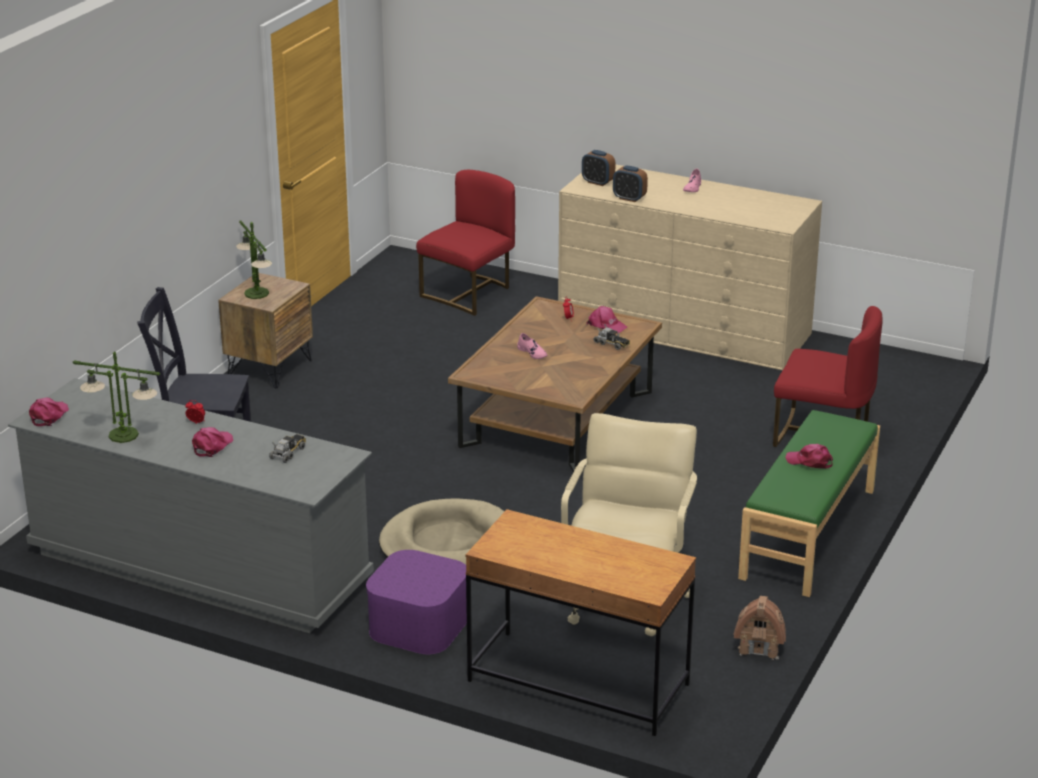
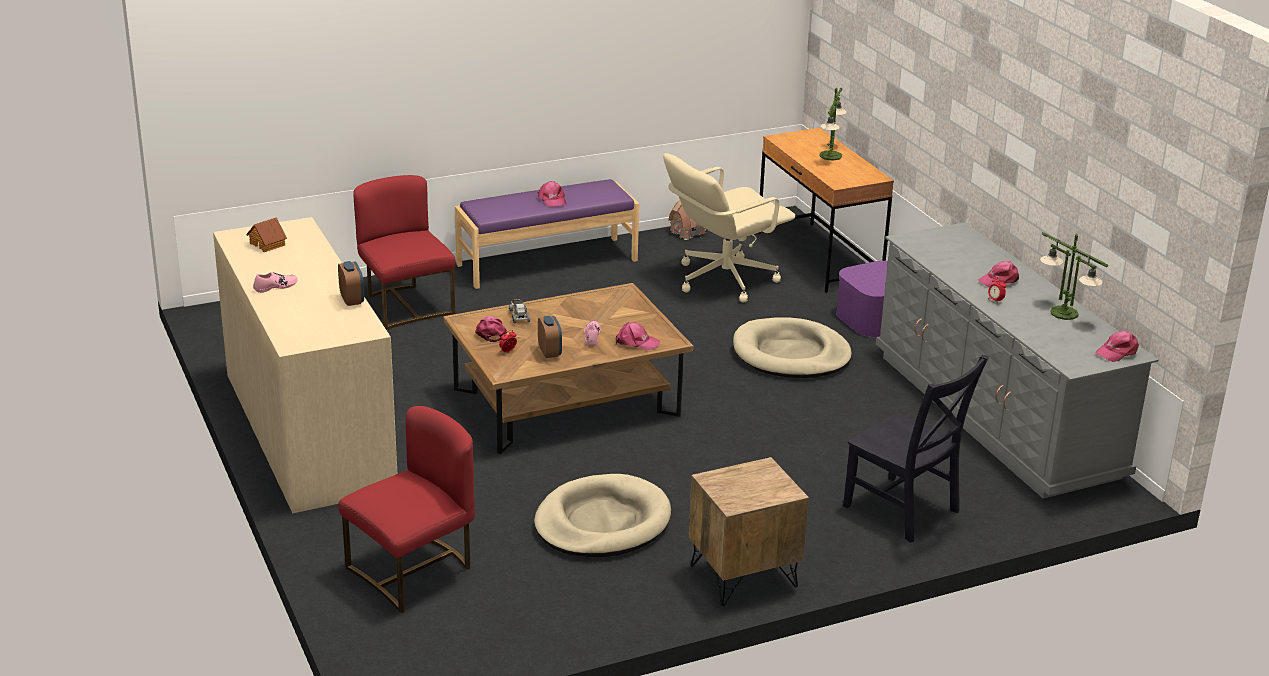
camera: 140 degrees left, 0 degrees up
table lamp [236,220,272,299] -> table lamp moved to [819,87,847,161]
toy truck [269,434,306,463] -> none
red chair [416,170,515,316] -> red chair turned 150 degrees clockwise [338,406,475,614]
alarm clock [582,150,615,186] -> alarm clock moved to [538,316,562,358]
green bench [738,410,880,597] -> purple bench [455,179,639,289]
none -> toy house [246,217,287,252]
none -> beige dog bed [534,474,671,557]
none -> pink cap [616,322,660,350]

